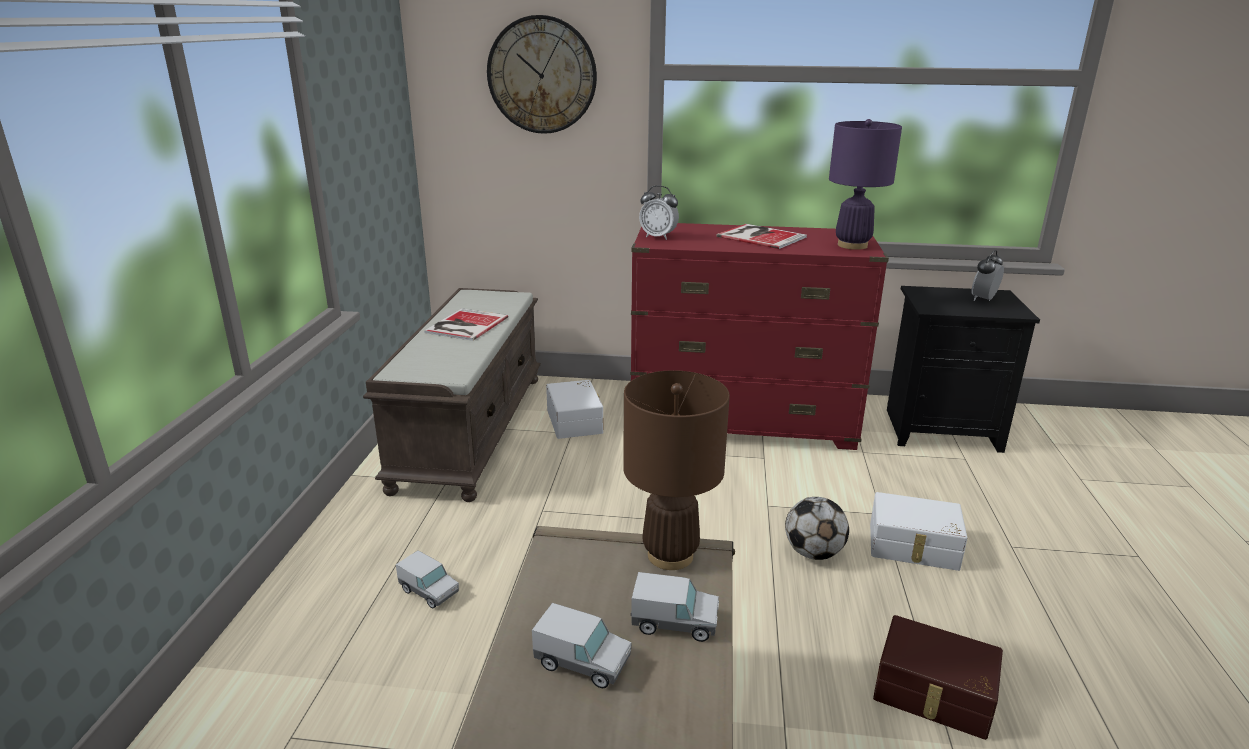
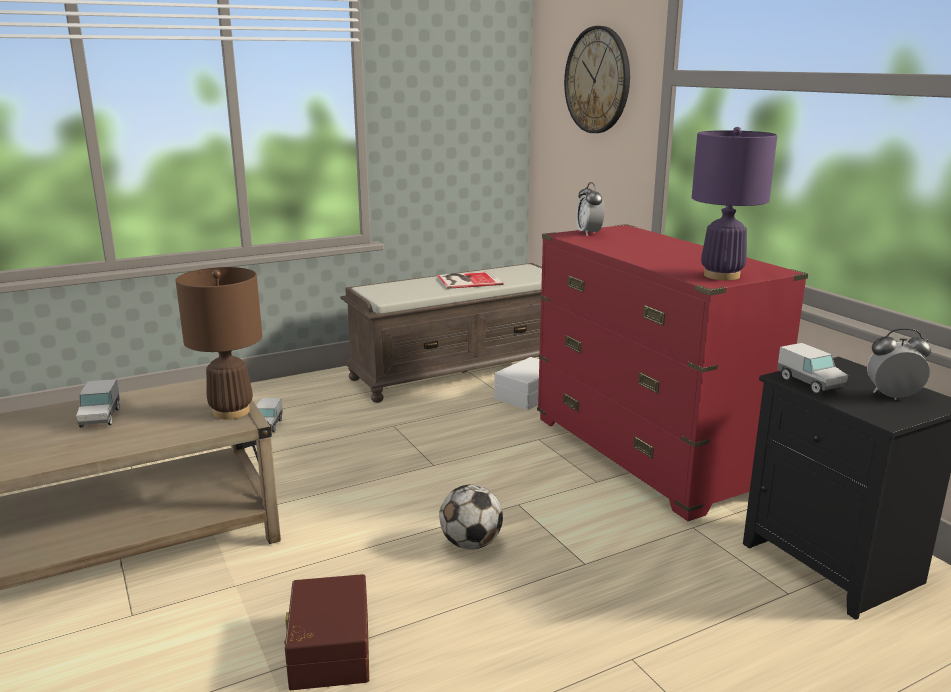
camera: 55 degrees right, 5 degrees down
toy truck [631,572,719,642] -> toy truck moved to [777,343,849,394]
book [716,224,807,249] -> none
white storage box [870,492,967,571] -> none

